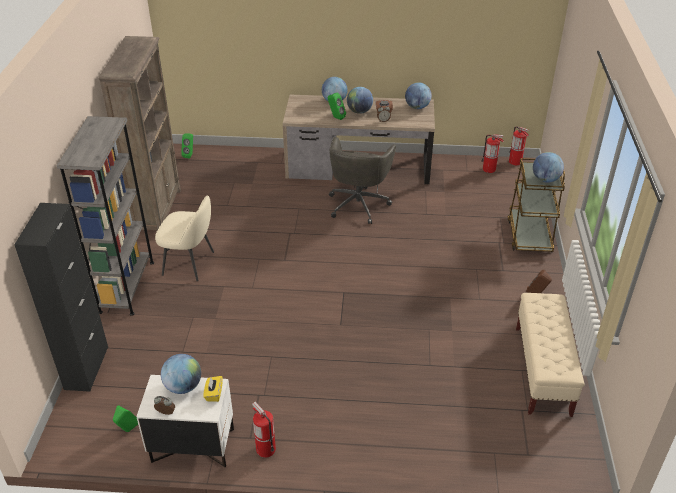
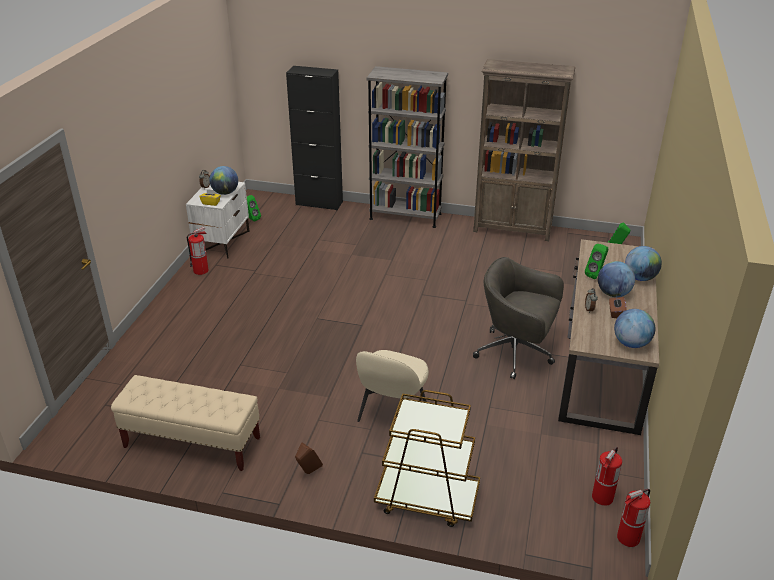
camera: 100 degrees right, 5 degrees down
beige chair [155,195,214,281] -> beige chair moved to [356,350,429,422]
globe [533,152,564,183] -> none

